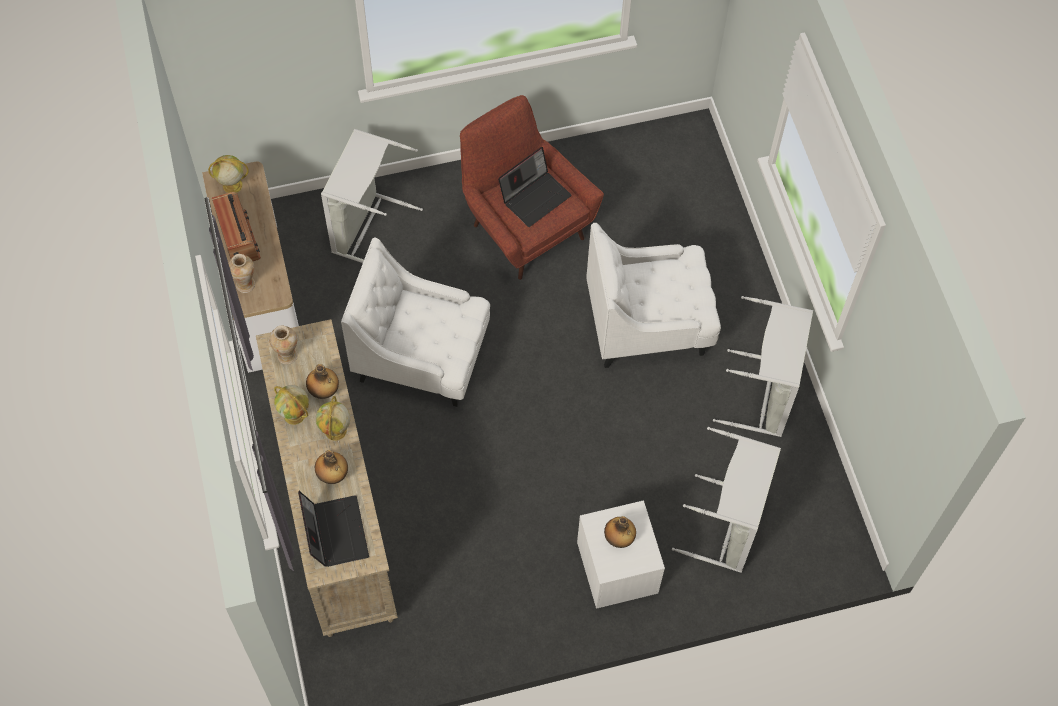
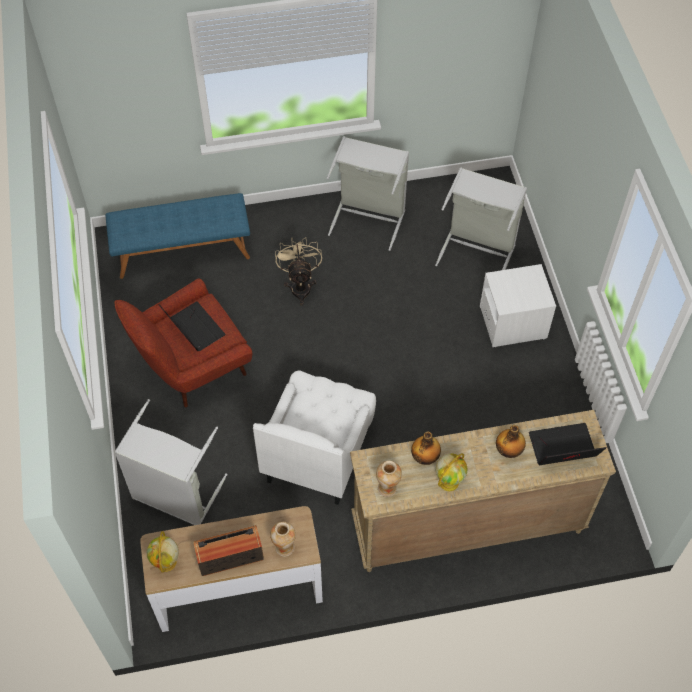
camera: 85 degrees left, 5 degrees down
globe [316,396,350,441] -> none
white armchair [586,223,721,368] -> beige fan [275,237,322,306]
bottle [604,516,636,548] -> none
none -> blue bench [105,193,250,279]

